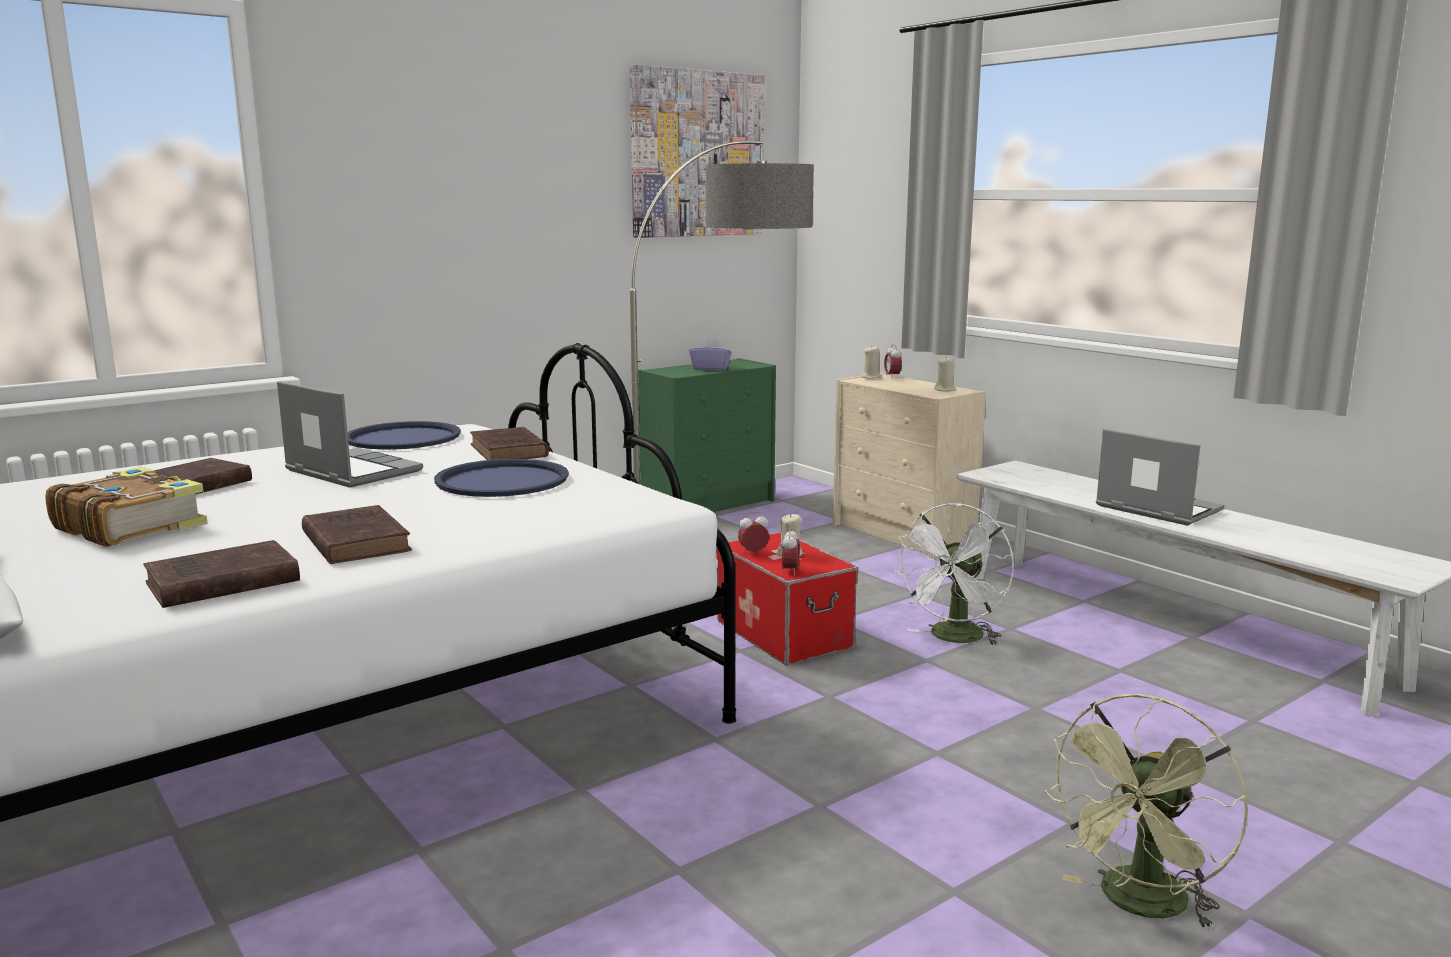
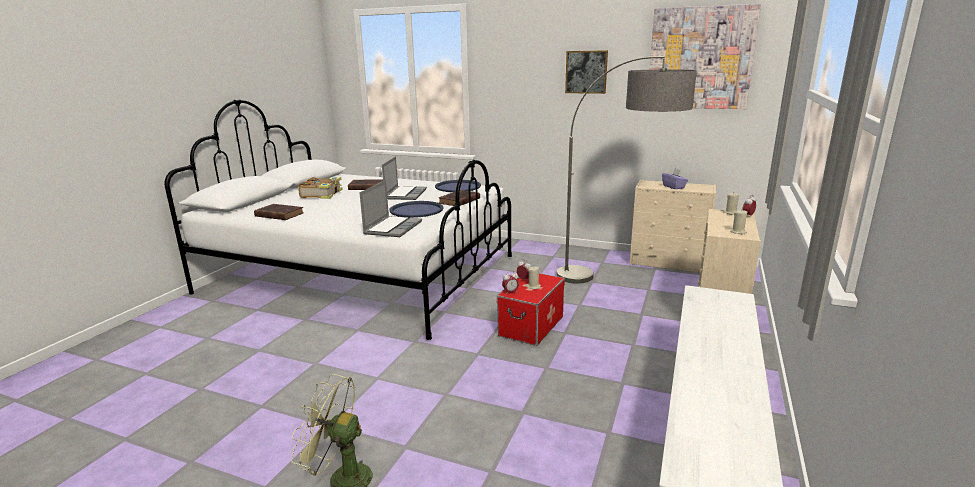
camera: 60 degrees right, 5 degrees up
brown book [302,505,412,564] -> none
green dresser [638,358,776,512] -> beige dresser [629,180,716,272]
white fan [894,503,1014,646] -> none
laptop [1096,429,1224,526] -> laptop moved to [360,180,422,237]
none -> picture [565,50,608,94]

